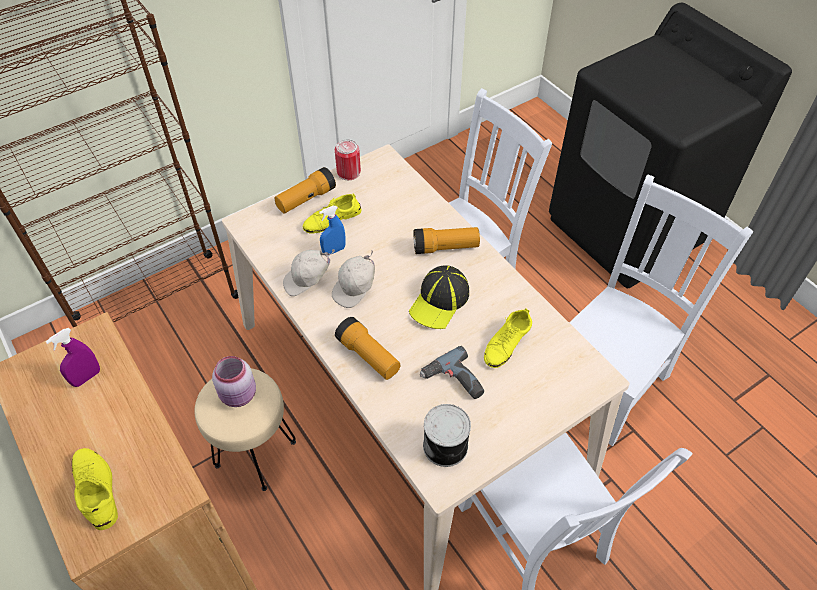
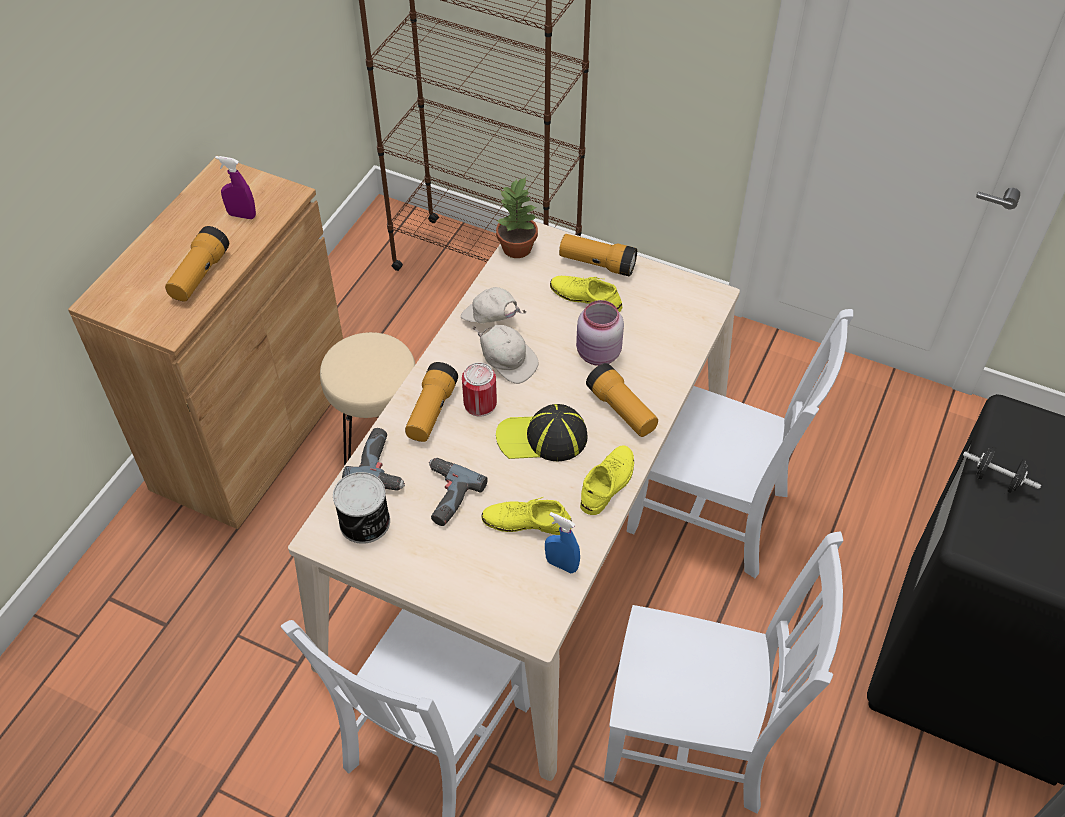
camera: 60 degrees right, 0 degrees up
yellow shoe [72,448,118,530] -> yellow shoe moved to [580,445,634,515]
pink jar [212,356,256,407] -> pink jar moved to [576,300,624,366]
blue spray bottle [319,206,346,254] -> blue spray bottle moved to [545,512,580,573]
white cap [332,251,375,308] -> white cap turned 150 degrees counterclockwise [472,325,539,384]
can [335,139,361,180] -> can moved to [462,363,497,417]
none -> flashlight [165,226,229,301]
none -> power drill [342,428,405,491]
none -> potted plant [496,177,538,258]
none -> black dumbbell [963,447,1041,493]

